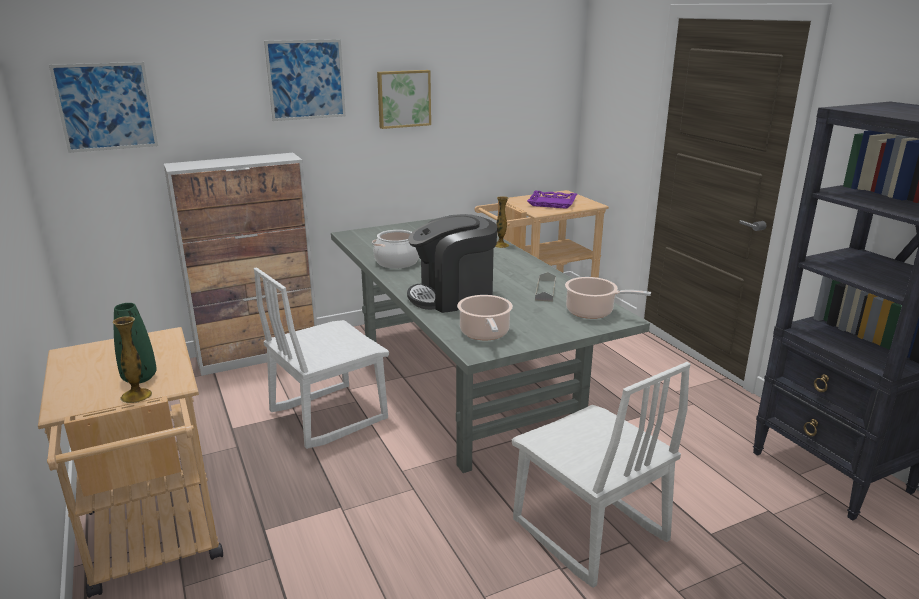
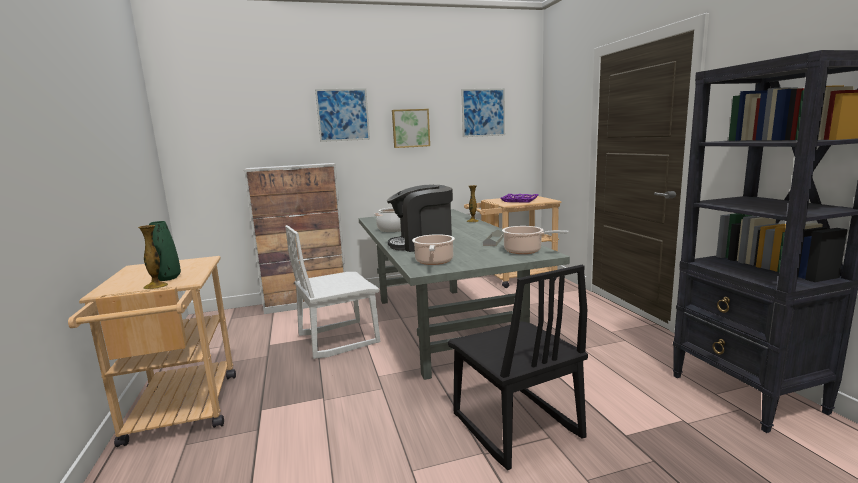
camera: 10 degrees right, 10 degrees down
picture [49,62,158,153] -> picture moved to [461,88,505,137]
white chair [512,362,691,588] -> black chair [448,265,588,470]

